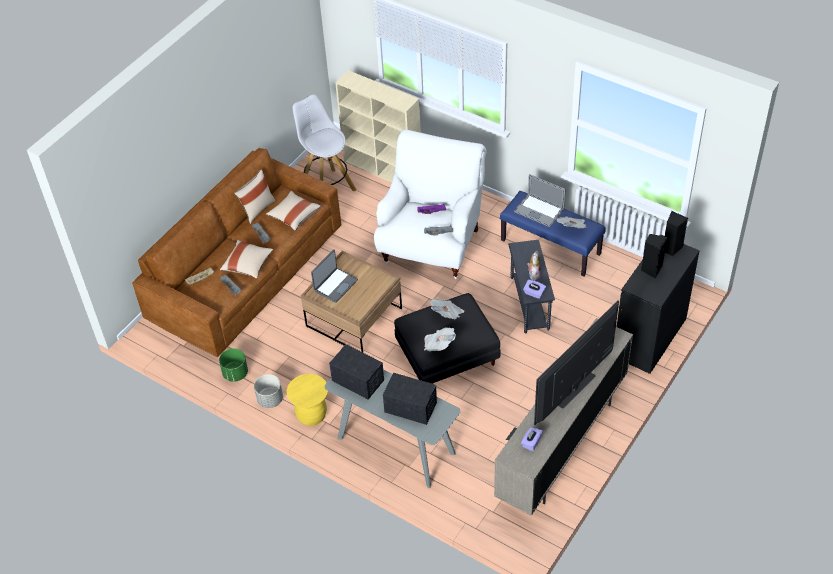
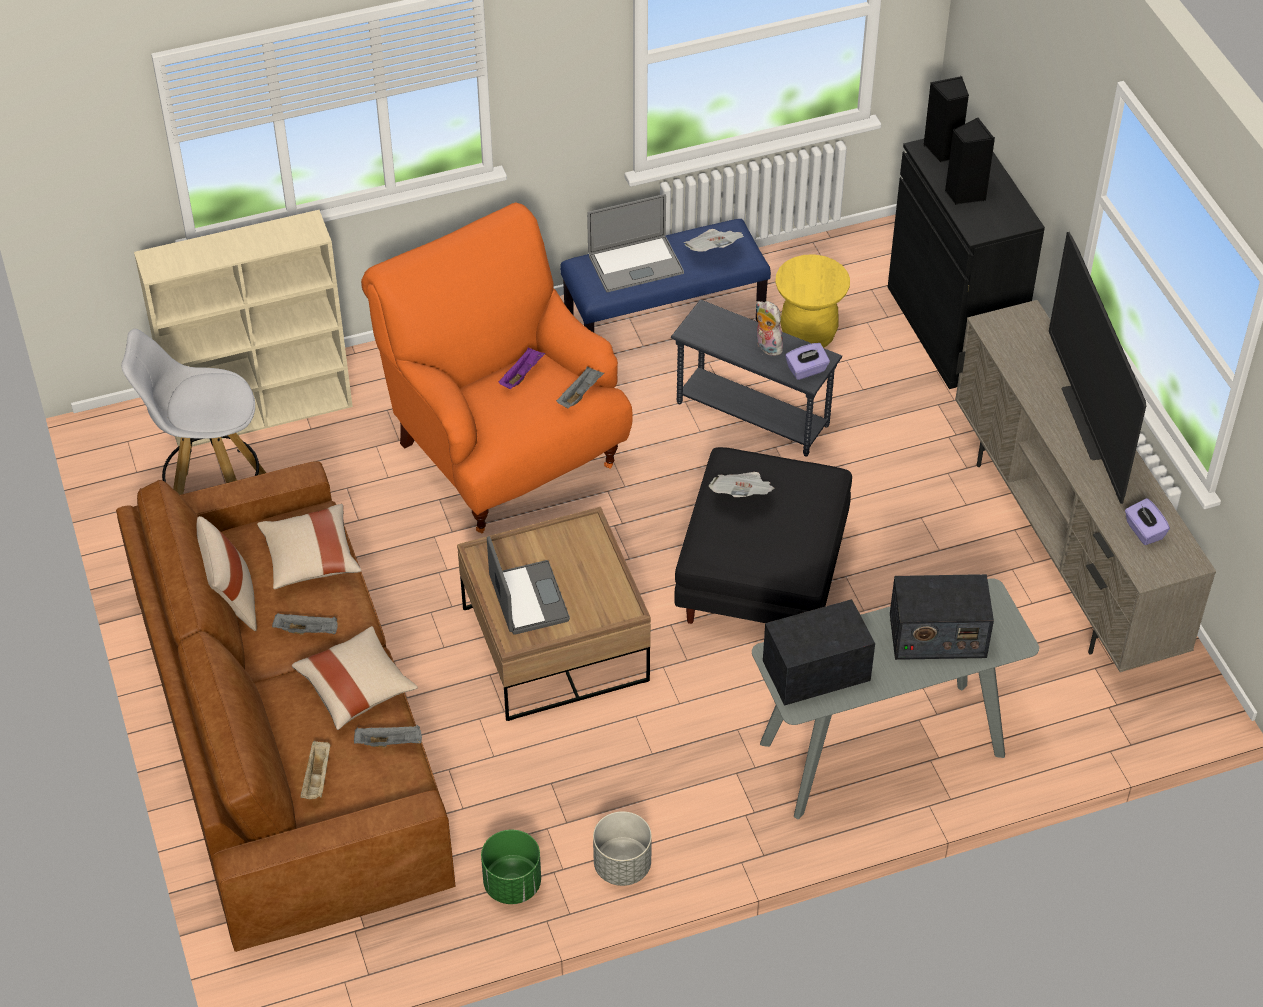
camera: 55 degrees left, 0 degrees up
yellow stool [287,374,328,426] -> yellow stool moved to [775,254,850,348]
white armchair [374,129,486,279] -> orange armchair [361,202,633,533]
radio [383,373,437,425] -> radio turned 150 degrees counterclockwise [890,574,994,660]
newspaper [424,327,456,351] -> none

